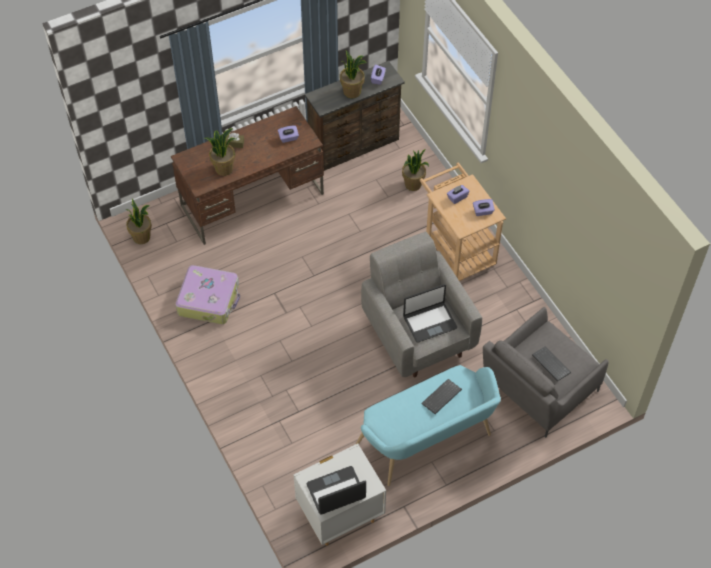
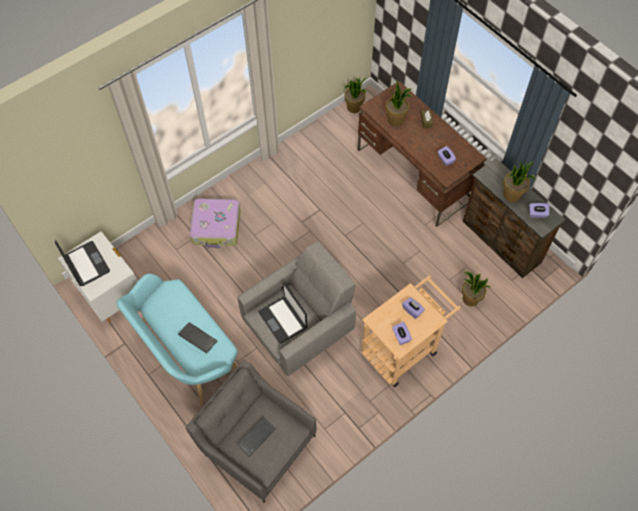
camera: 80 degrees right, 5 degrees up
suitcase [175,265,240,324] -> suitcase moved to [189,198,241,248]

